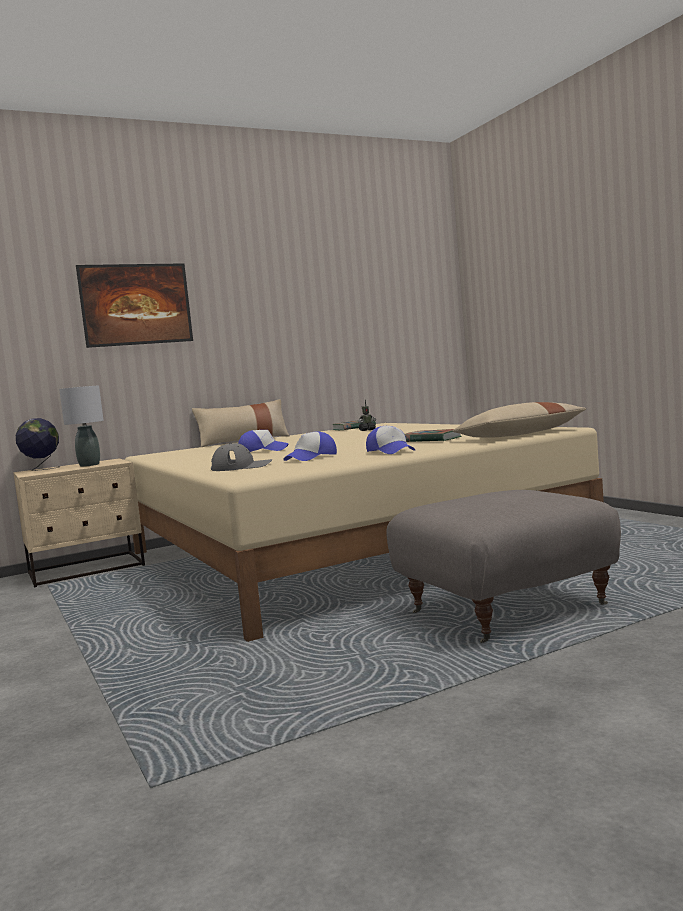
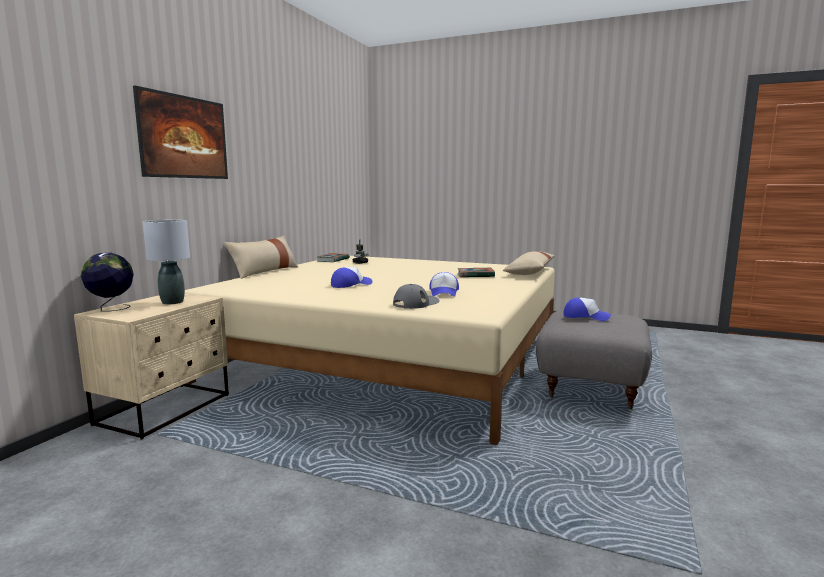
camera: 40 degrees left, 5 degrees up
cap [366,426,415,454] -> cap moved to [564,297,611,321]

